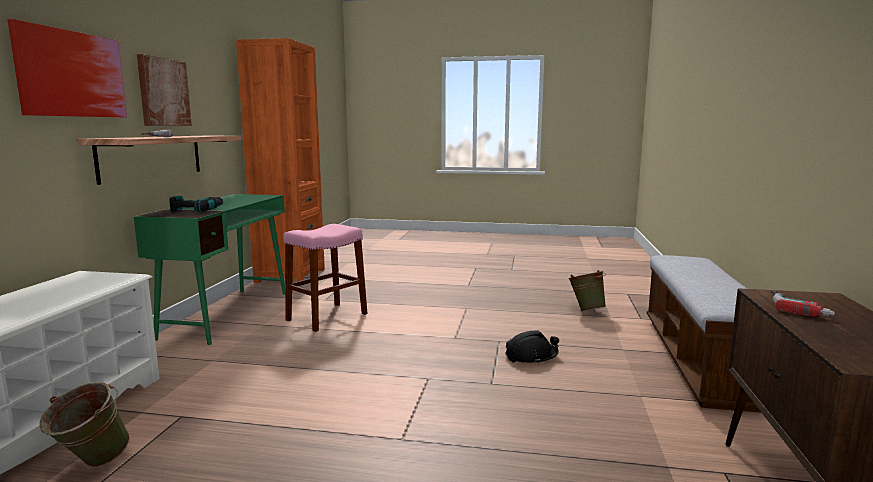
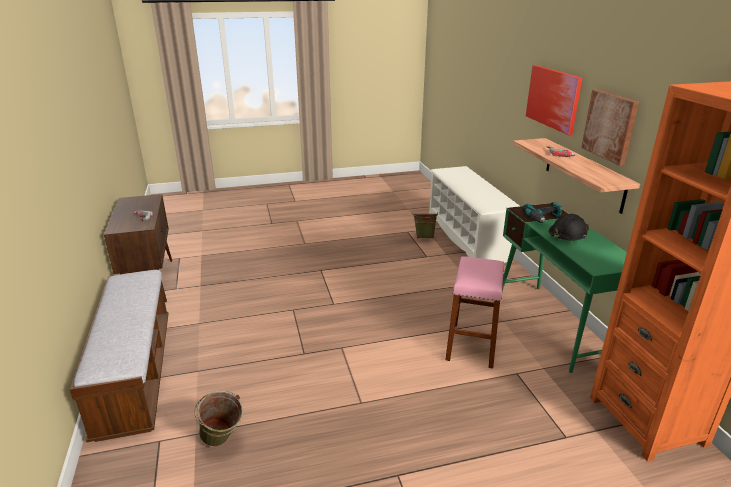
camera: 155 degrees right, 15 degrees up
black hard hat [506,330,559,364] -> black hard hat moved to [548,214,589,241]

